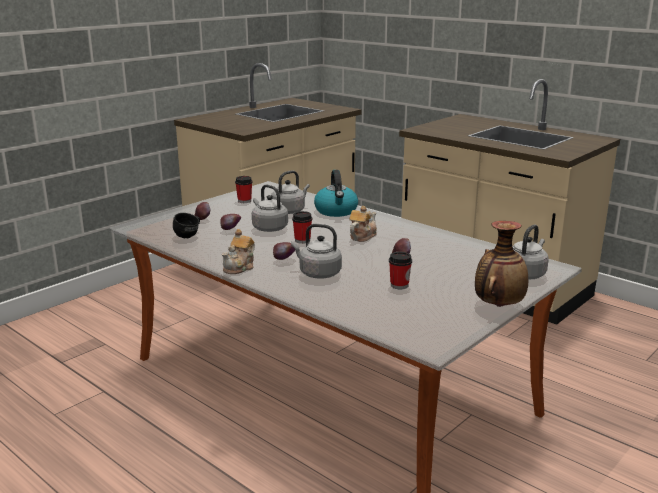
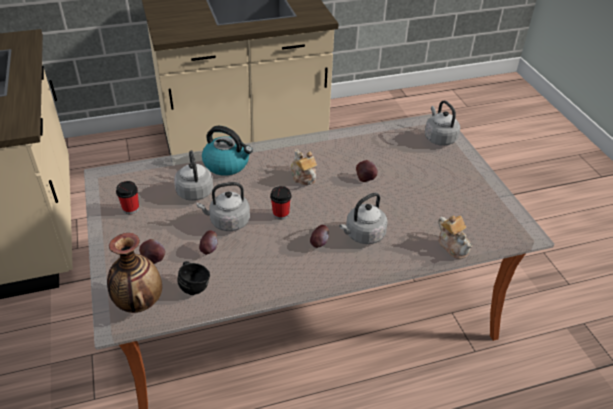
camera: 60 degrees left, 20 degrees up
teapot [221,229,255,274] -> teapot moved to [438,215,473,259]
cup [389,252,412,289] -> none
vase [475,221,528,307] -> vase moved to [107,233,162,313]

